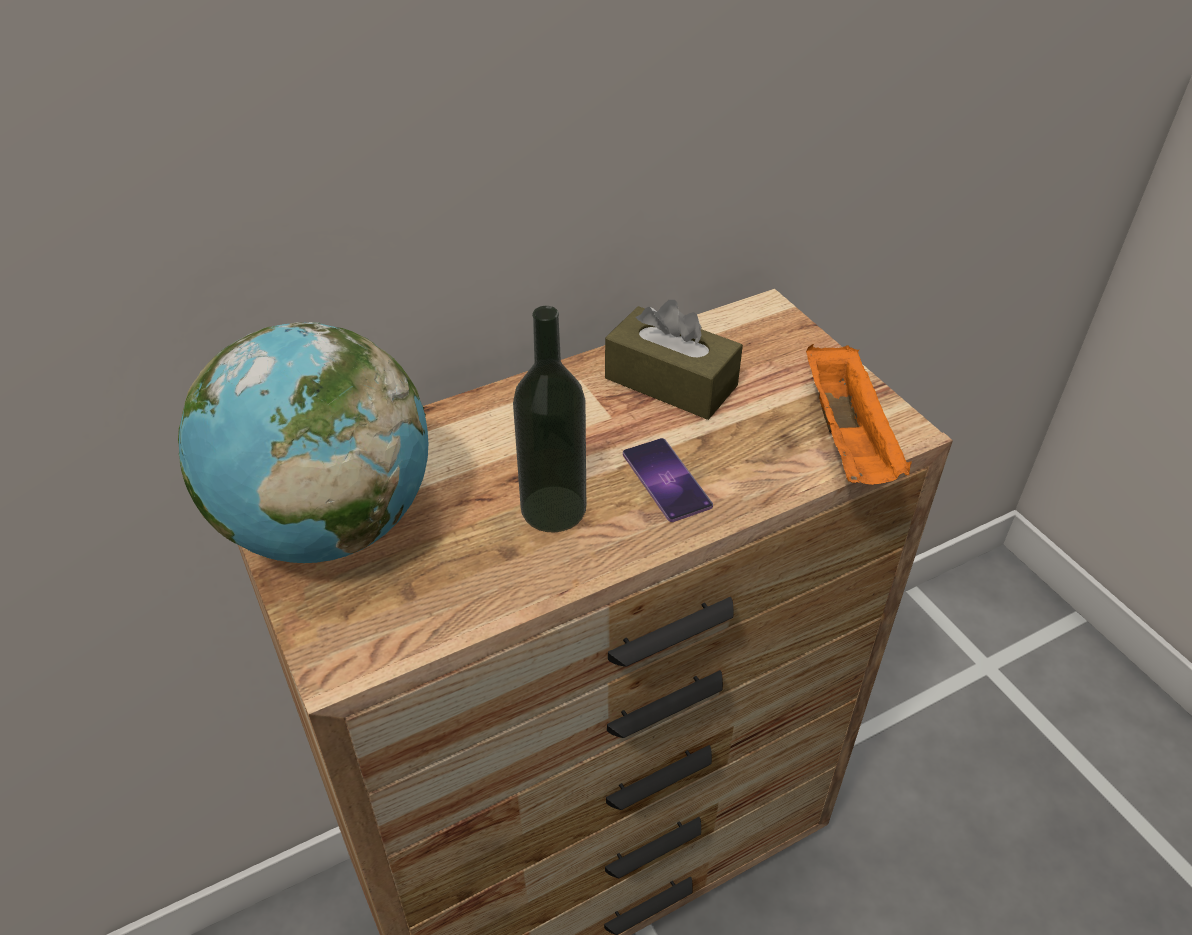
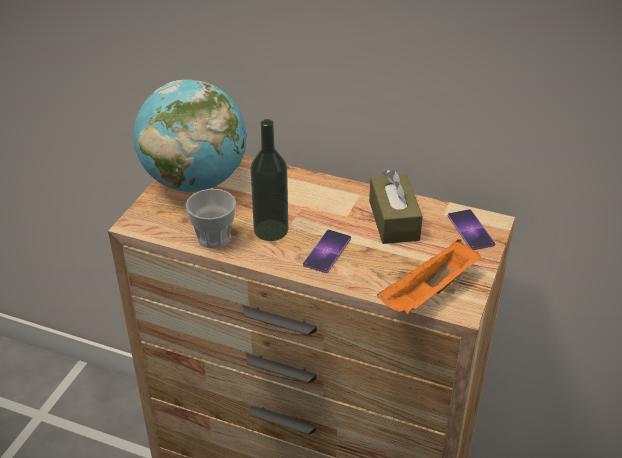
camera: 50 degrees right, 5 degrees down
none -> cup [186,189,236,248]
none -> phone [448,209,495,250]

